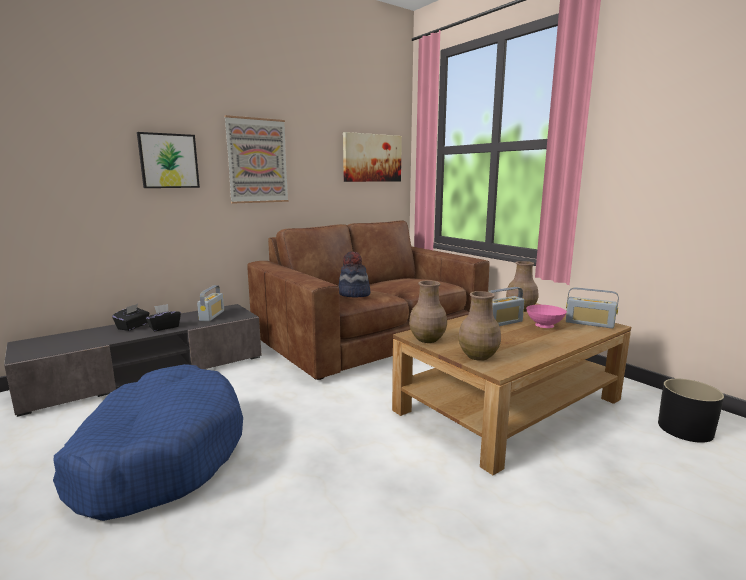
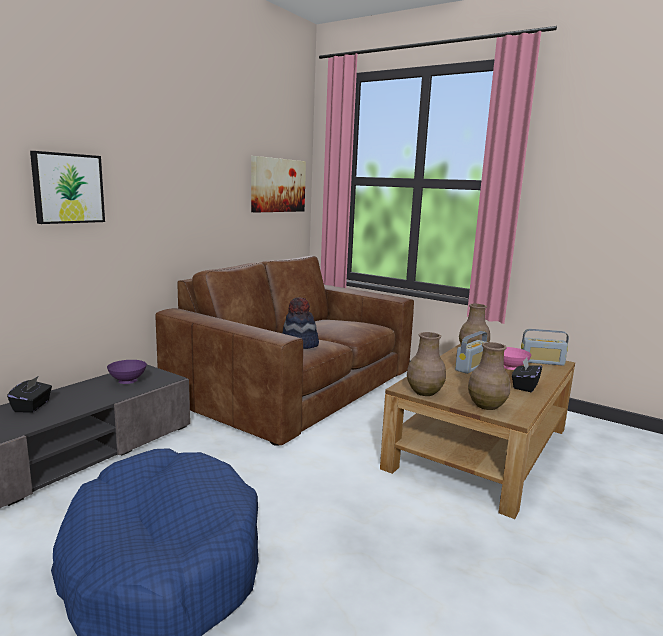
camera: 20 degrees left, 0 degrees up
black tissue box [145,304,181,331] -> black tissue box moved to [512,358,542,392]
radio [197,285,224,321] -> purple bowl [107,360,147,384]
picture [224,115,289,204] -> none
black planter [658,379,724,443] -> none

